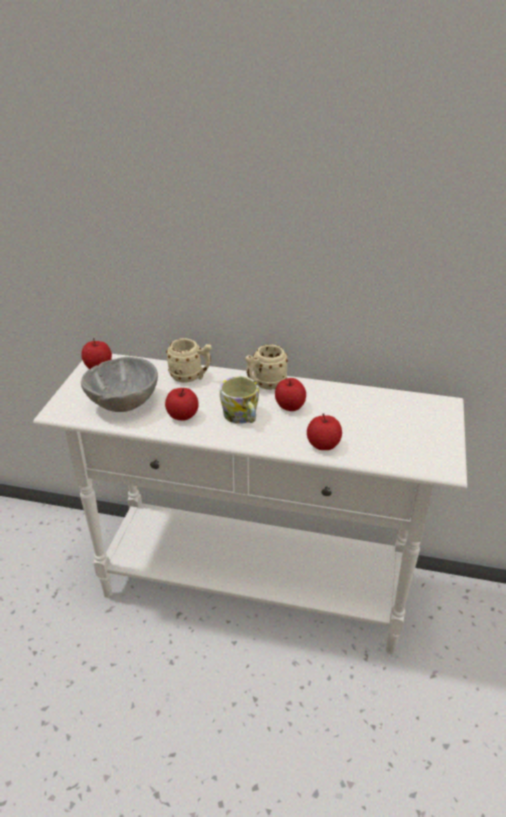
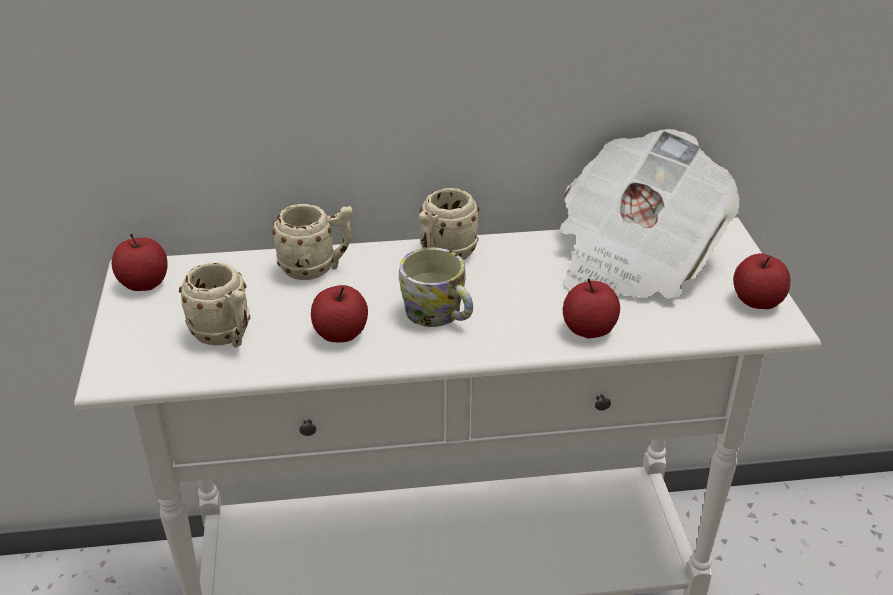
camera: 20 degrees left, 0 degrees up
grey bowl [81,357,158,412] -> beige mug [179,262,250,348]
apple [275,378,306,411] -> apple moved to [733,253,790,309]
none -> newspaper [560,129,740,299]

